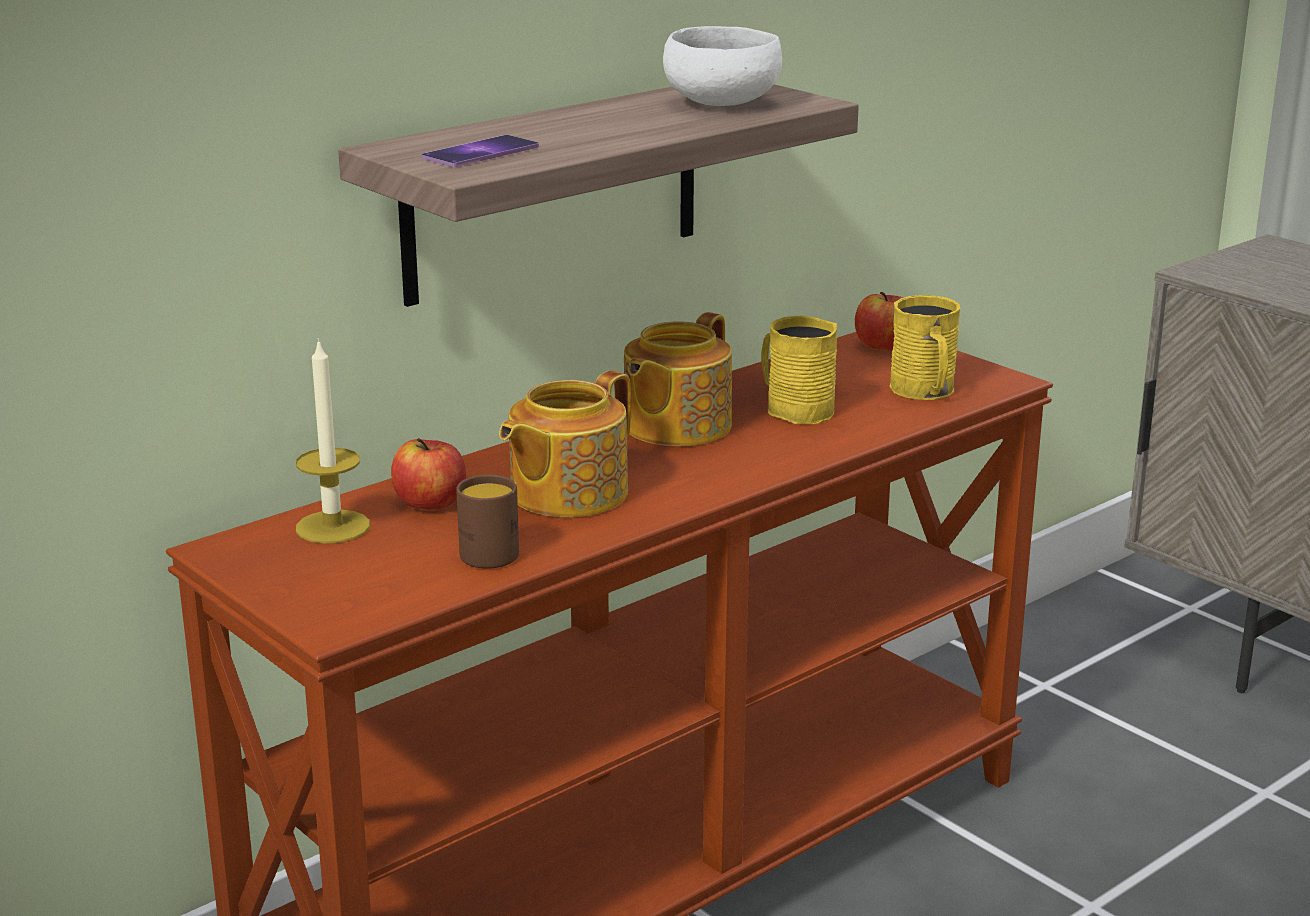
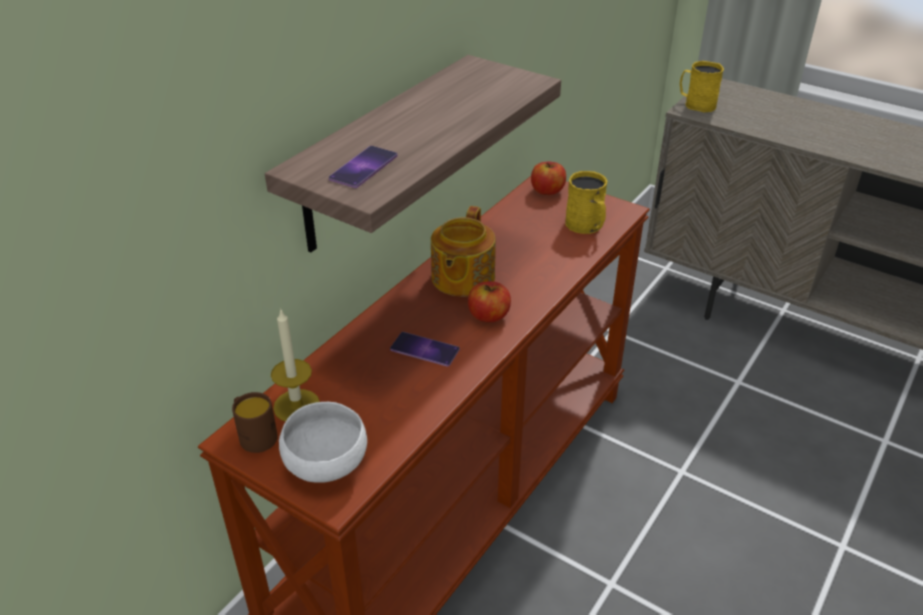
camera: 15 degrees left, 15 degrees up
apple [391,438,466,510] -> apple moved to [468,281,511,323]
brown mug [456,474,519,569] -> brown mug moved to [232,392,278,453]
teapot [499,370,631,517] -> phone [390,332,460,366]
white bowl [663,26,782,106] -> white bowl moved to [279,402,367,483]
yellow mug [761,316,837,424] -> yellow mug moved to [680,61,724,112]

